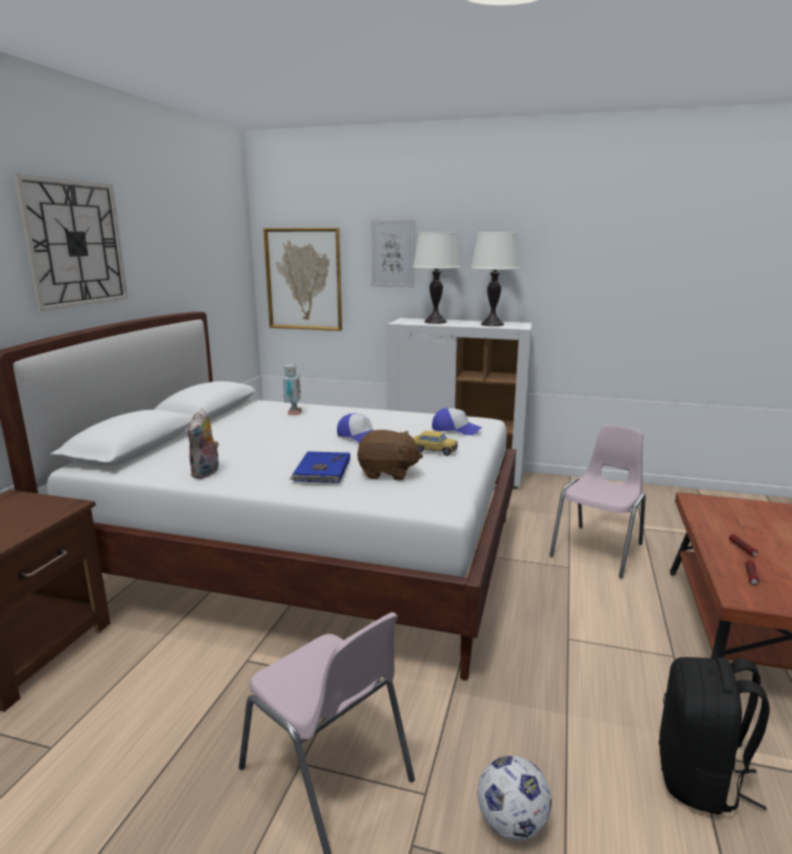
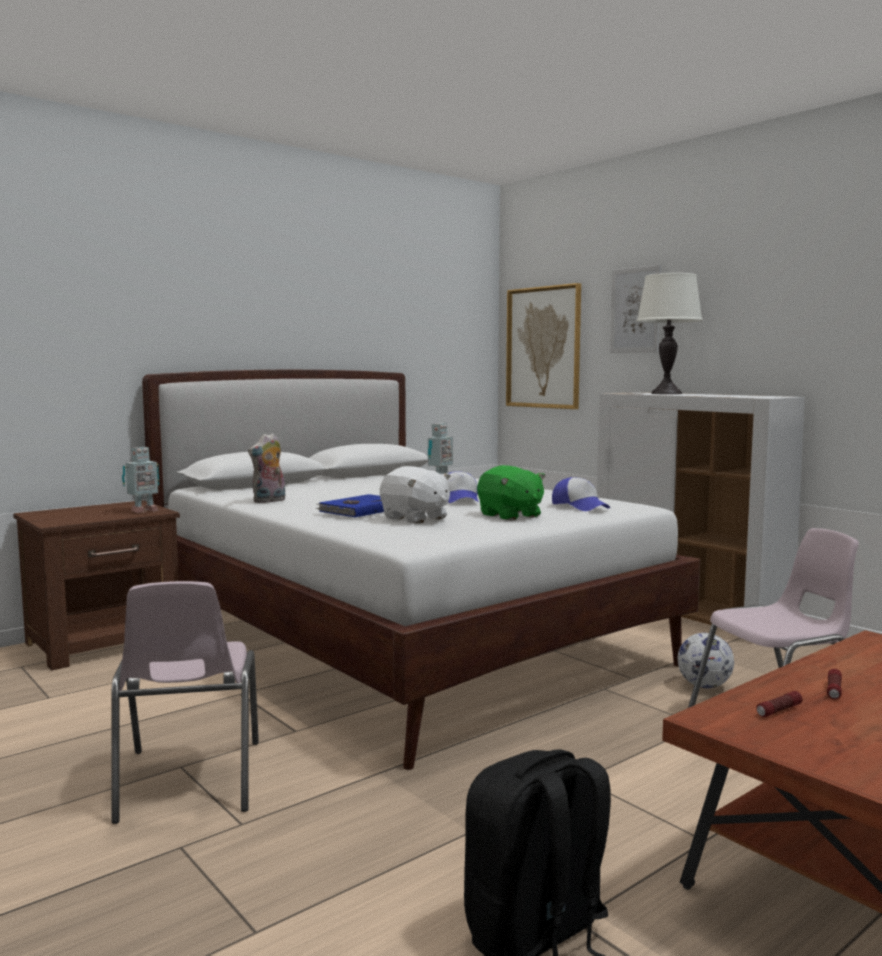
camera: 35 degrees right, 10 degrees down
wall clock [13,174,128,311] -> none
brown plush toy [357,430,423,480] -> white plush toy [380,466,451,524]
toy car [413,431,458,456] -> green plush toy [477,465,545,521]
white table lamp [470,232,521,326] -> none
football [478,756,552,841] -> football moved to [678,633,734,688]
none -> toy robot [122,447,160,513]

